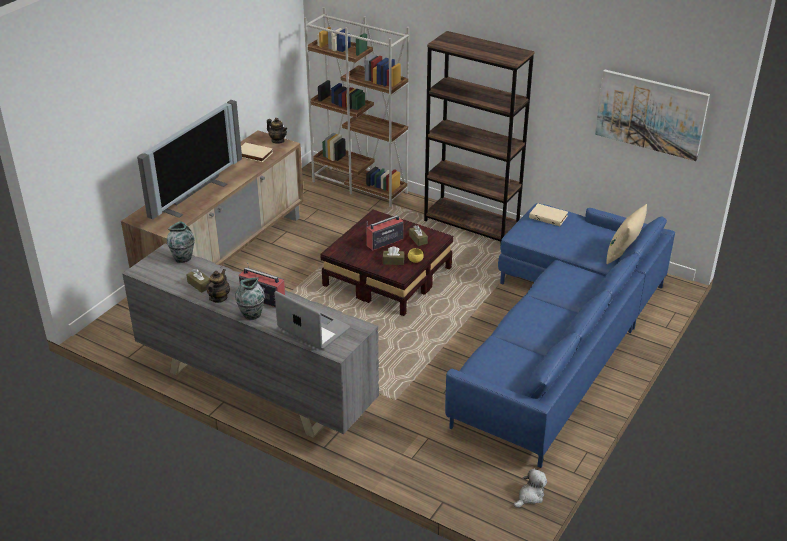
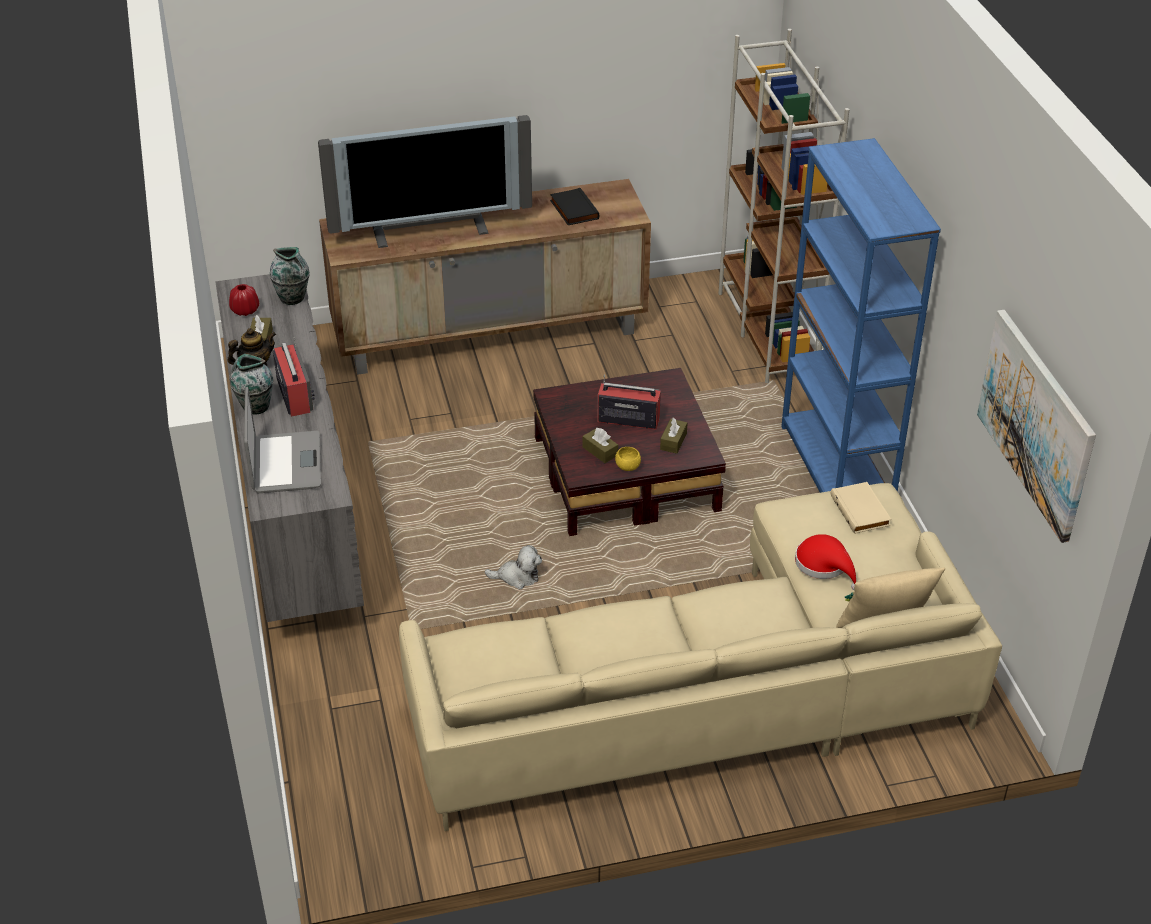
camera: 45 degrees right, 5 degrees up
beige book [241,143,273,162] -> black book [550,188,599,225]
teapot [267,118,287,144] -> none
brown bookcase [424,31,535,245] -> blue bookcase [781,138,941,493]
blue sofa [445,203,675,468] -> beige sofa [399,483,1002,831]
plush toy [514,469,547,508] -> plush toy moved to [484,545,542,589]
none -> red vase [229,284,259,316]
none -> red hat [795,534,856,590]

